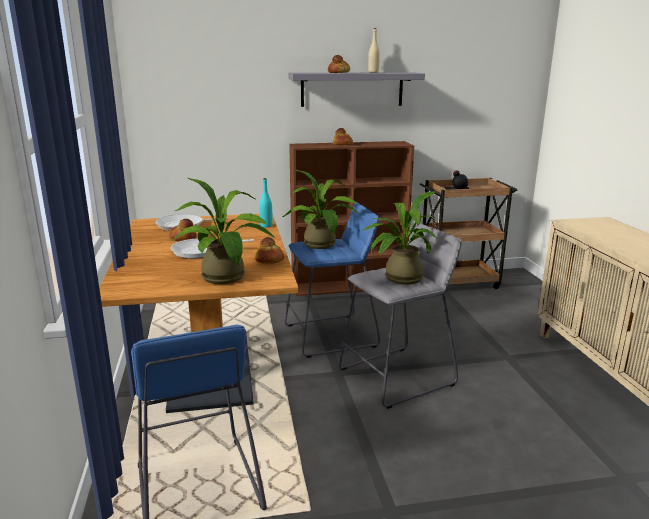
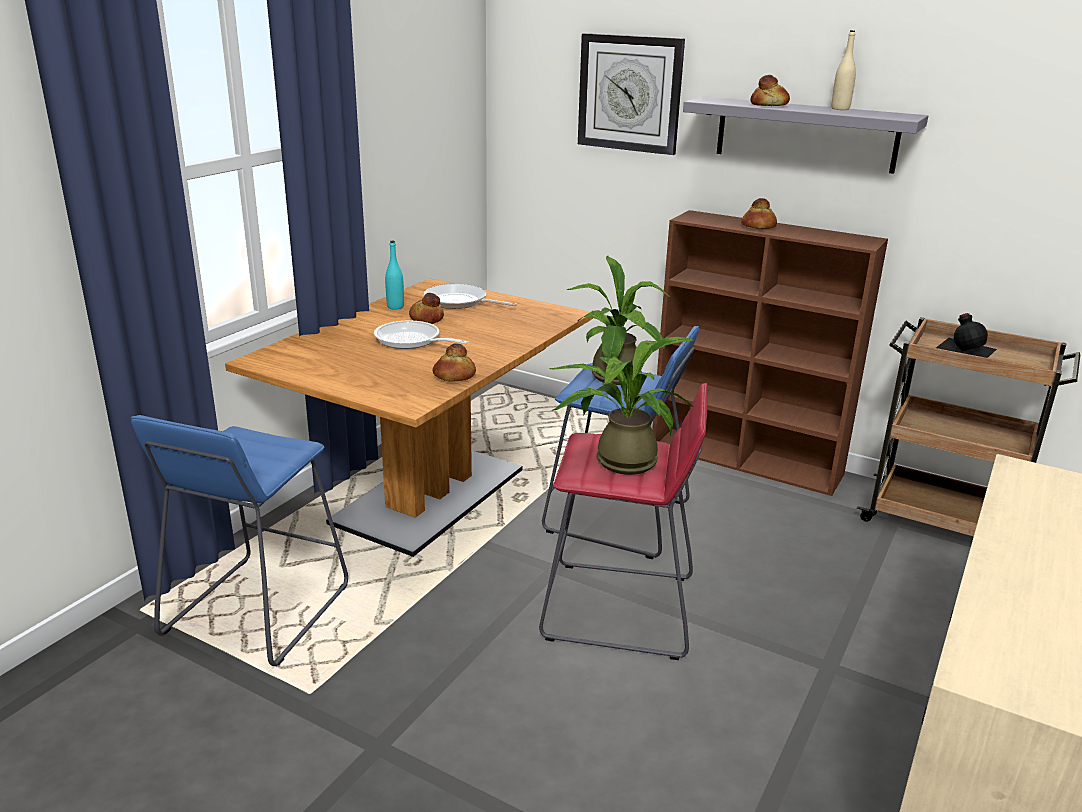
camera: 40 degrees right, 5 degrees up
potted plant [172,178,276,284] -> none
turquoise bottle [259,178,273,228] -> turquoise bottle moved to [385,240,404,310]
grey stool [339,223,462,409] -> red stool [539,383,708,660]
none -> wall clock [578,33,685,155]

